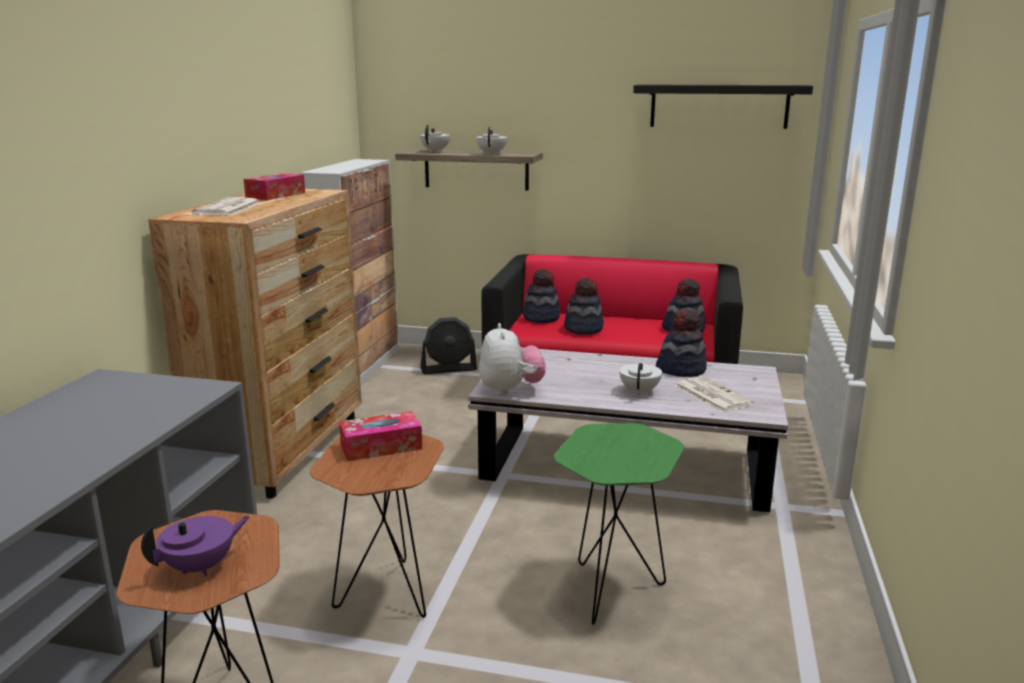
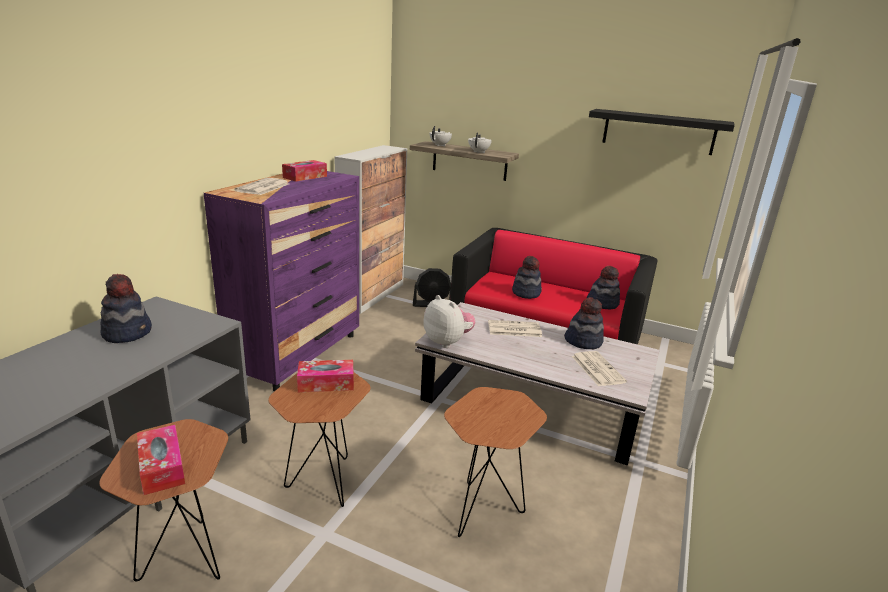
camera: 10 degrees right, 5 degrees up
purple teapot [141,516,250,577] -> tissue box [137,425,185,495]
brown dresser [148,189,362,498] -> purple dresser [204,171,359,391]
plush toy [479,323,546,396] -> plush toy turned 45 degrees counterclockwise [424,295,475,348]
hat [523,269,560,323] -> hat moved to [101,274,152,343]
green side table [554,423,684,625] -> brown side table [444,387,547,537]
white teapot [619,360,662,395] -> none
none -> newspaper [488,320,542,337]

